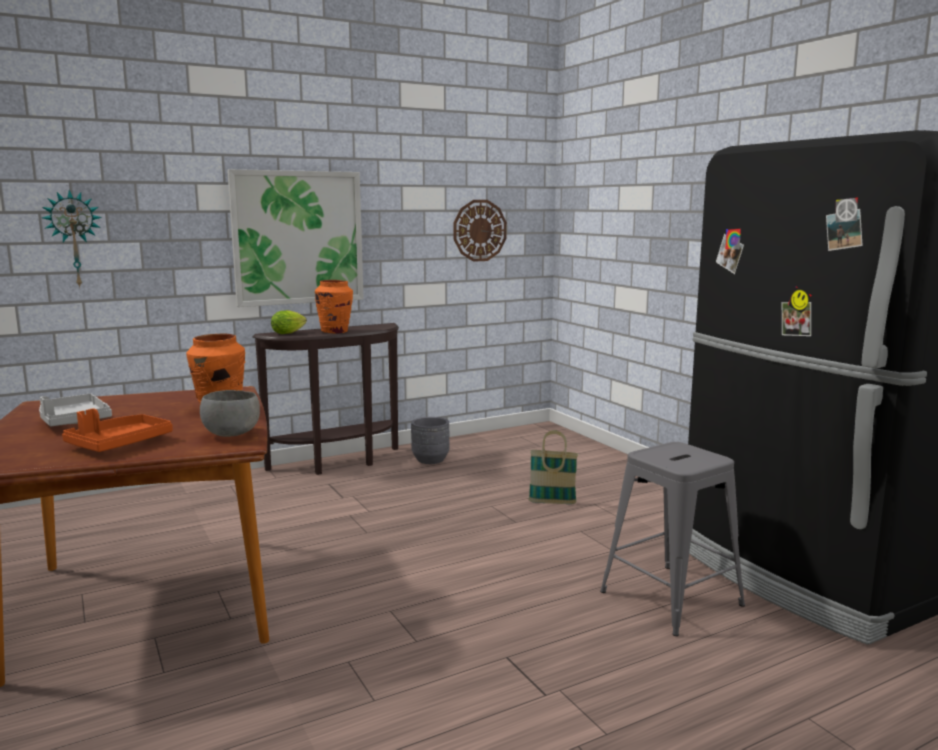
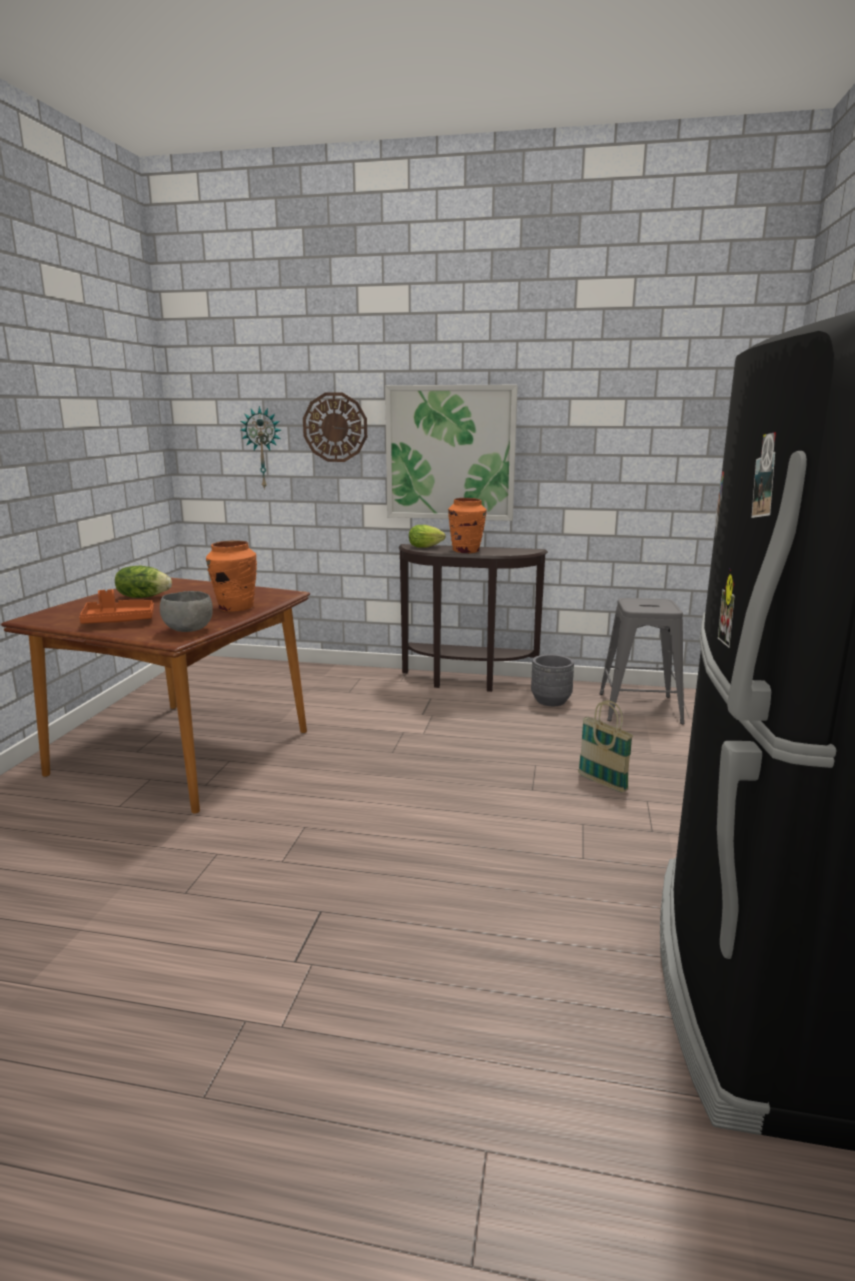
camera: 40 degrees right, 5 degrees up
grey tray [39,393,112,427] -> lettuce [115,566,172,598]
wall clock [453,200,507,262] -> wall clock moved to [303,392,367,462]
grey stool [600,442,745,636] -> grey stool moved to [599,598,685,724]

